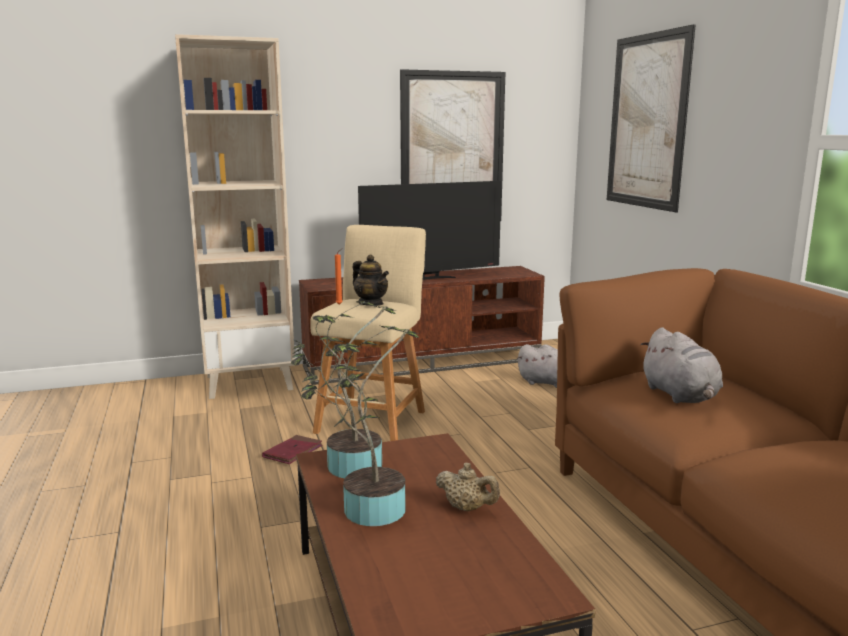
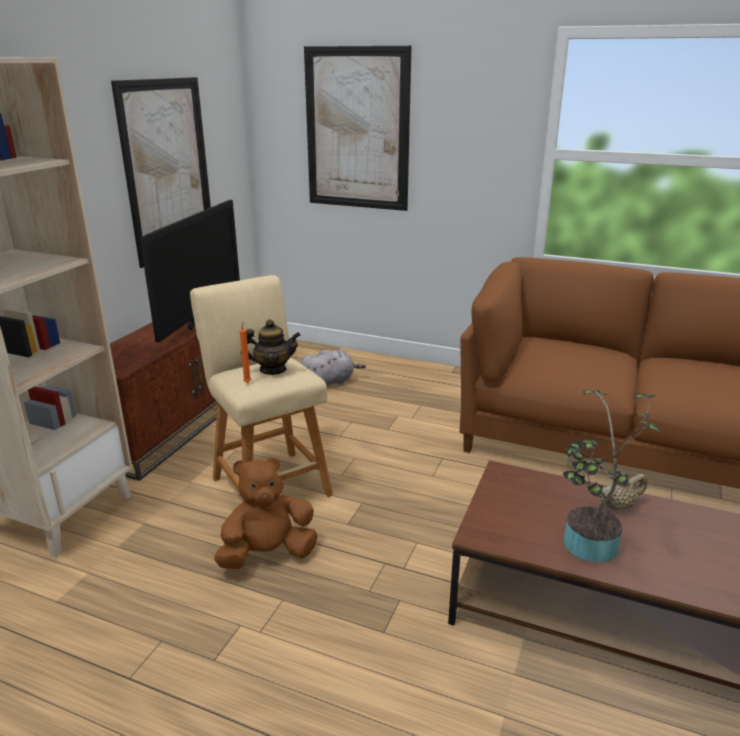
camera: 50 degrees left, 10 degrees up
red book [262,435,323,464] -> brown plush toy [214,457,318,569]
potted plant [291,301,396,478] -> none
grey plush toy [640,327,723,403] -> none

